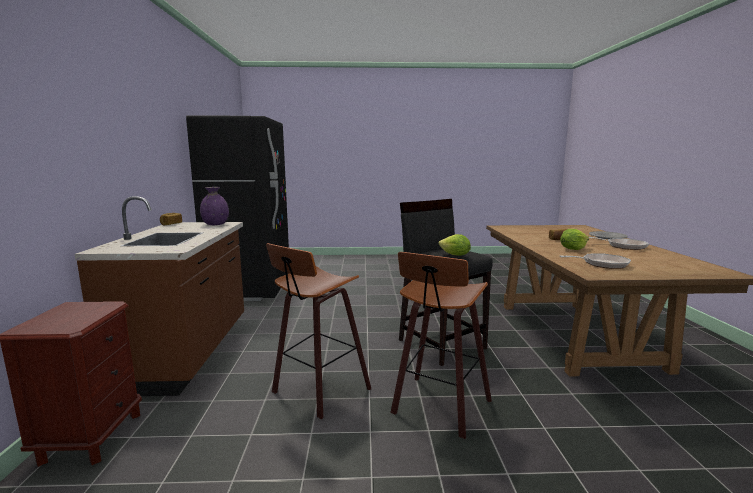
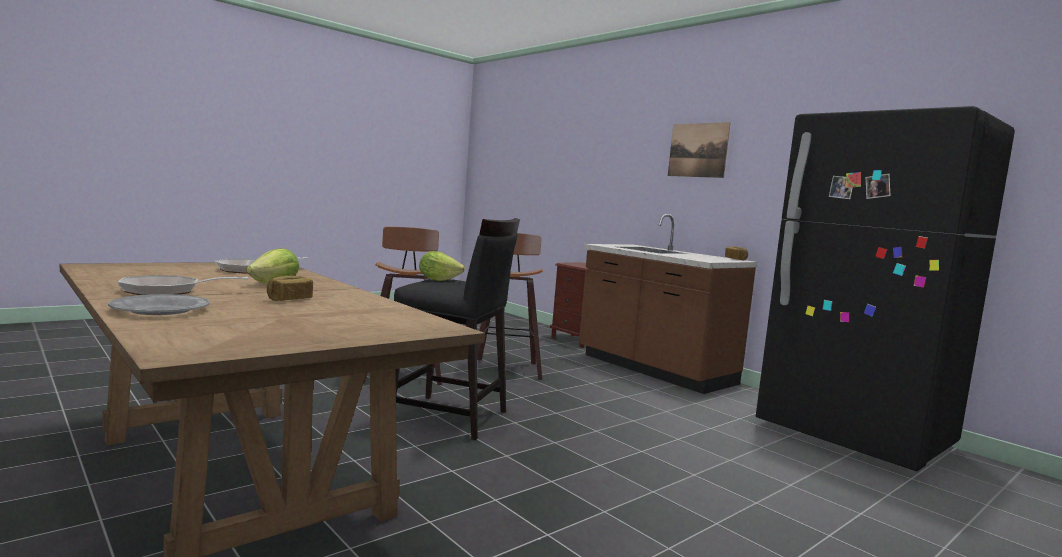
camera: 140 degrees right, 5 degrees down
purple vase [200,187,229,225] -> none
none -> picture [668,122,731,178]

